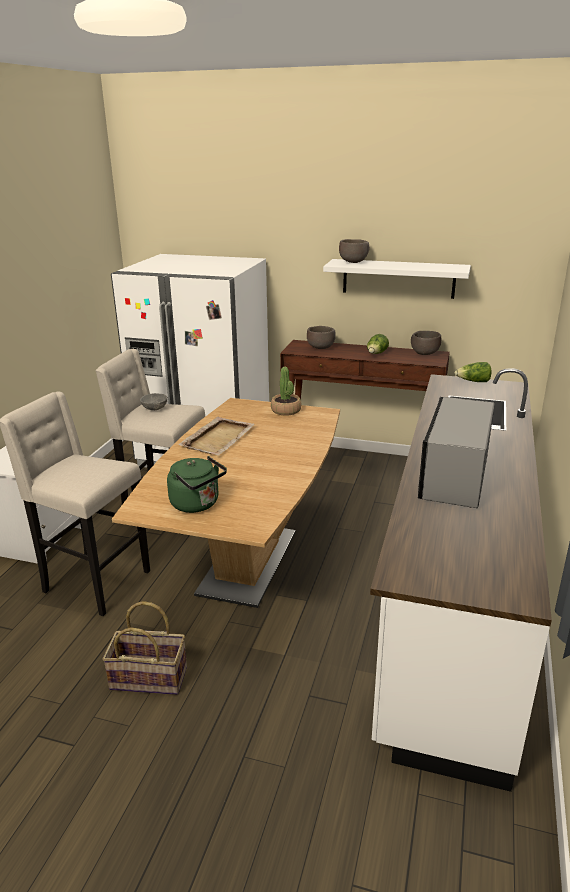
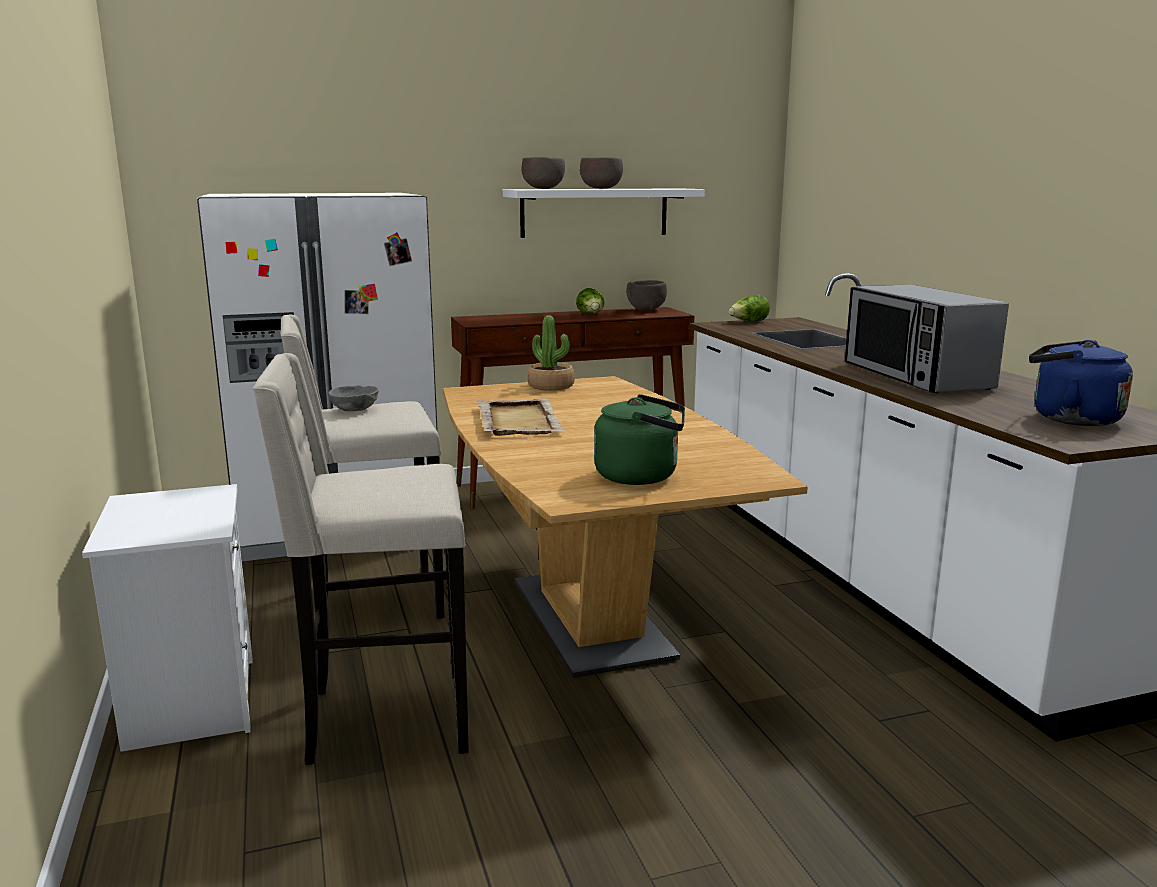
camera: 35 degrees left, 10 degrees down
basket [103,601,187,695] -> none
brown bowl [307,326,336,349] -> brown bowl moved to [580,157,623,189]
none -> blue kettle [1029,340,1133,426]

